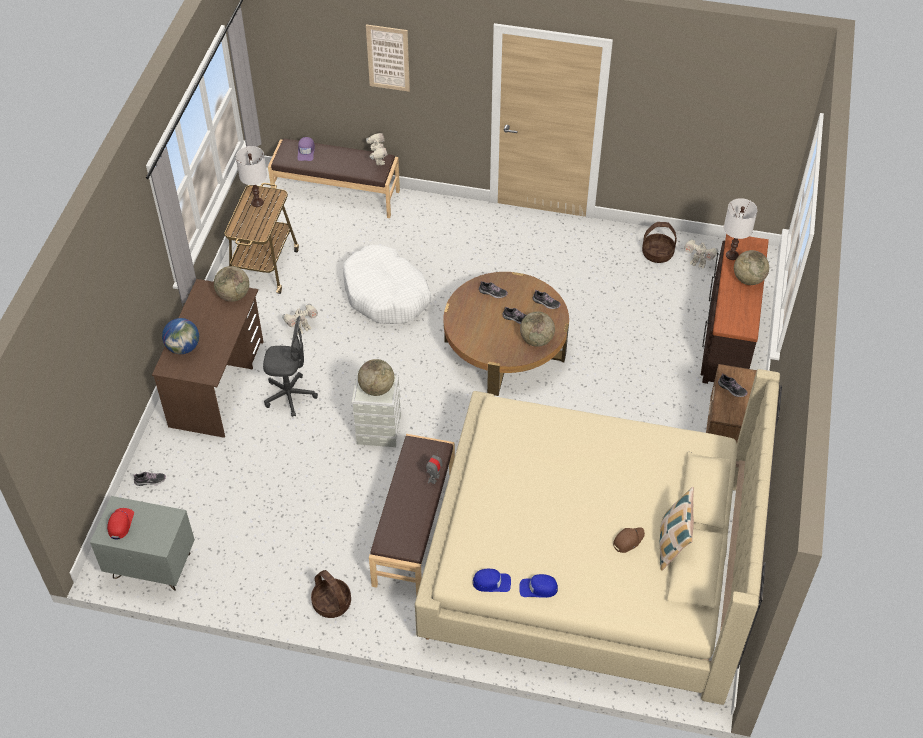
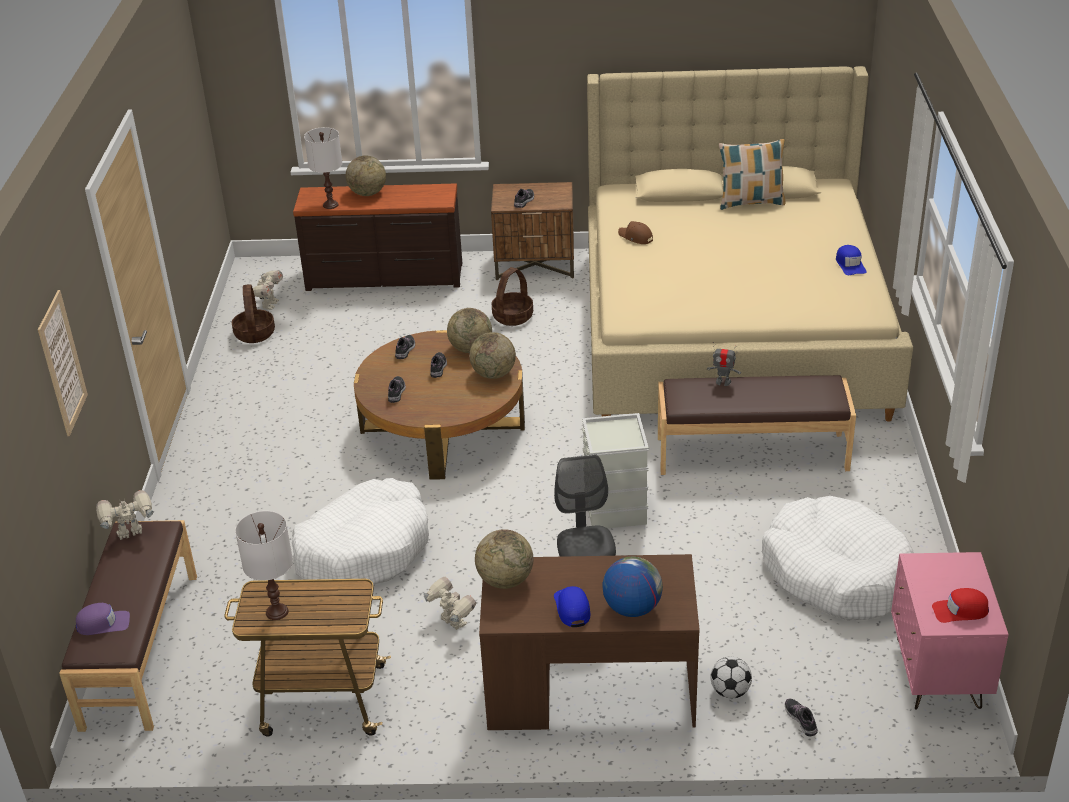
camera: 100 degrees left, 15 degrees down
grey nightstand [90,496,195,591] -> pink nightstand [891,552,1009,710]
basket [311,570,351,618] -> basket moved to [492,267,533,326]
globe [358,359,394,396] -> globe moved to [469,332,516,379]
blue cap [473,569,511,592] -> blue cap moved to [554,586,590,627]
brown cap [613,527,645,553] -> brown cap moved to [618,221,653,244]
none -> football [710,657,752,698]
none -> white dog bed [762,496,914,620]

